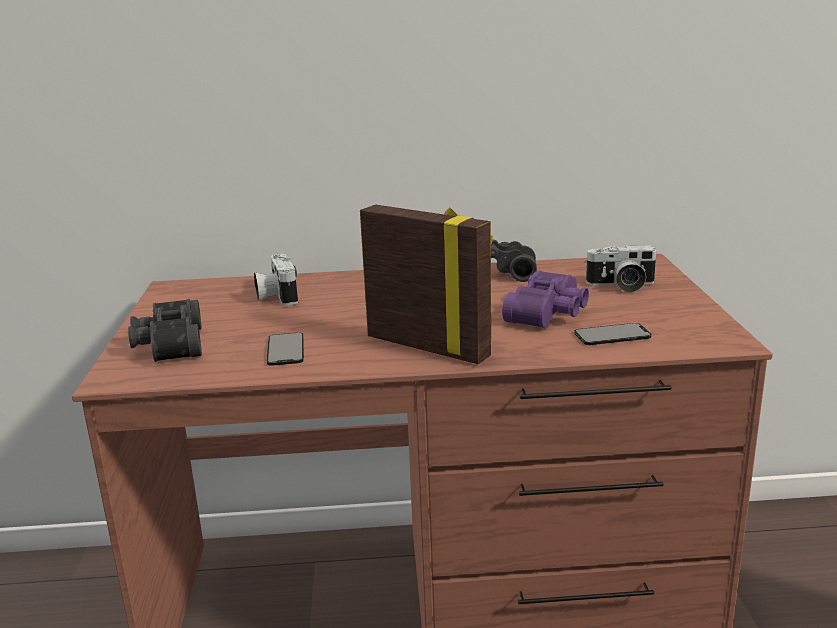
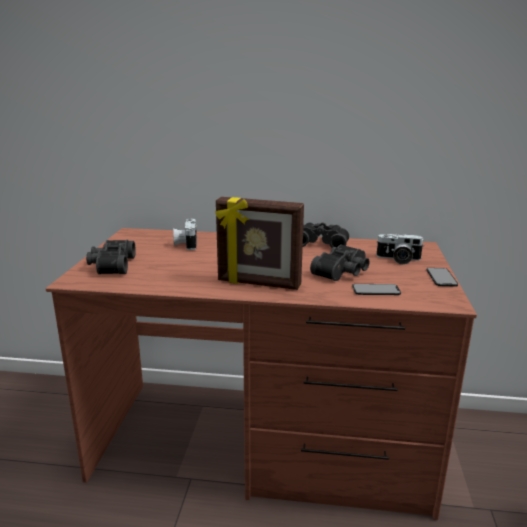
camera: 10 degrees right, 0 degrees up
phone [267,332,304,366] -> phone moved to [427,268,458,286]
picture frame [360,204,493,364] -> picture frame turned 150 degrees clockwise [215,197,304,290]
purple binoculars [502,270,589,329] -> black binoculars [310,244,370,281]

